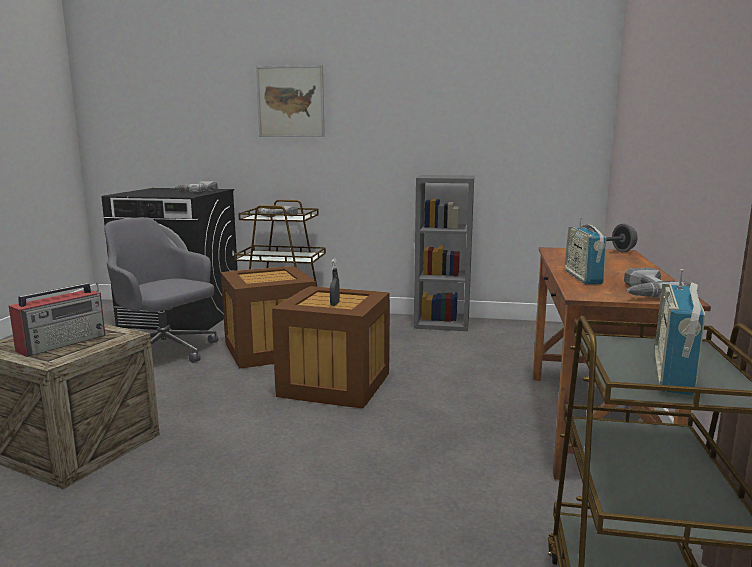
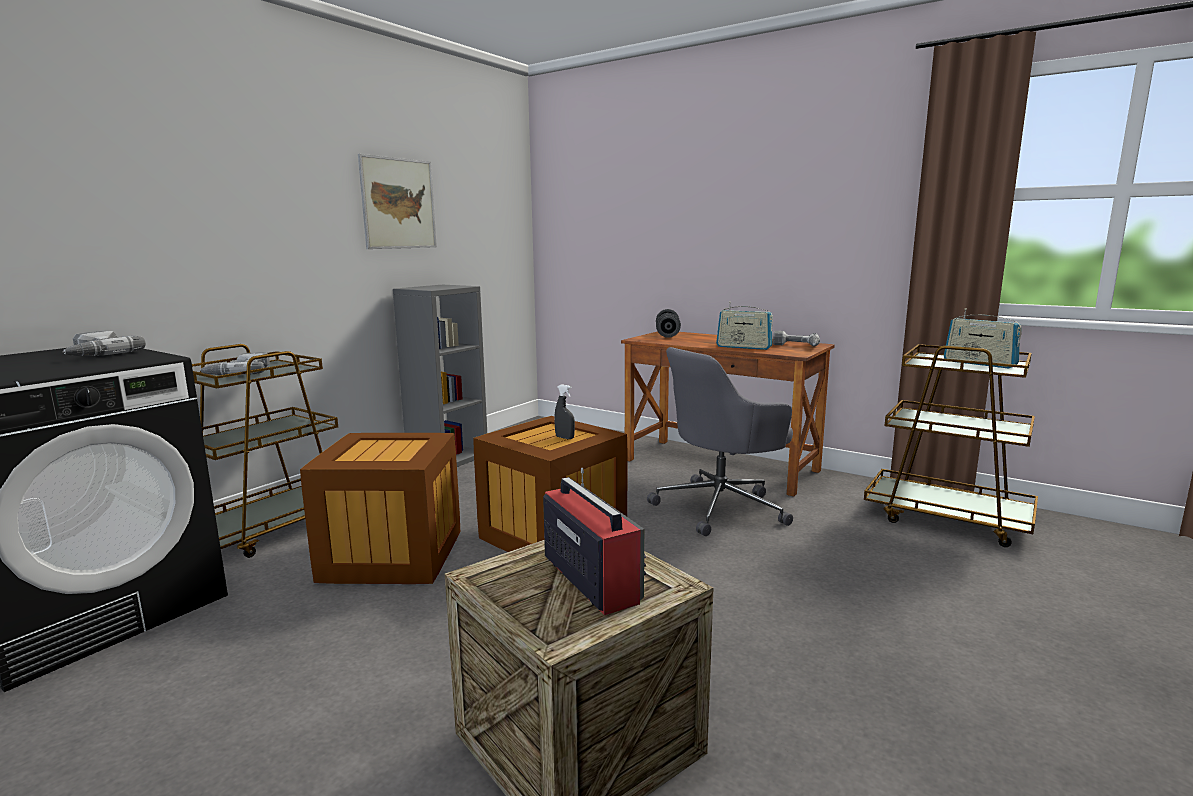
camera: 65 degrees left, 0 degrees up
grey office chair [104,217,219,363] -> grey office chair moved to [647,347,793,536]
picture [256,65,325,137] -> picture moved to [358,154,437,249]

